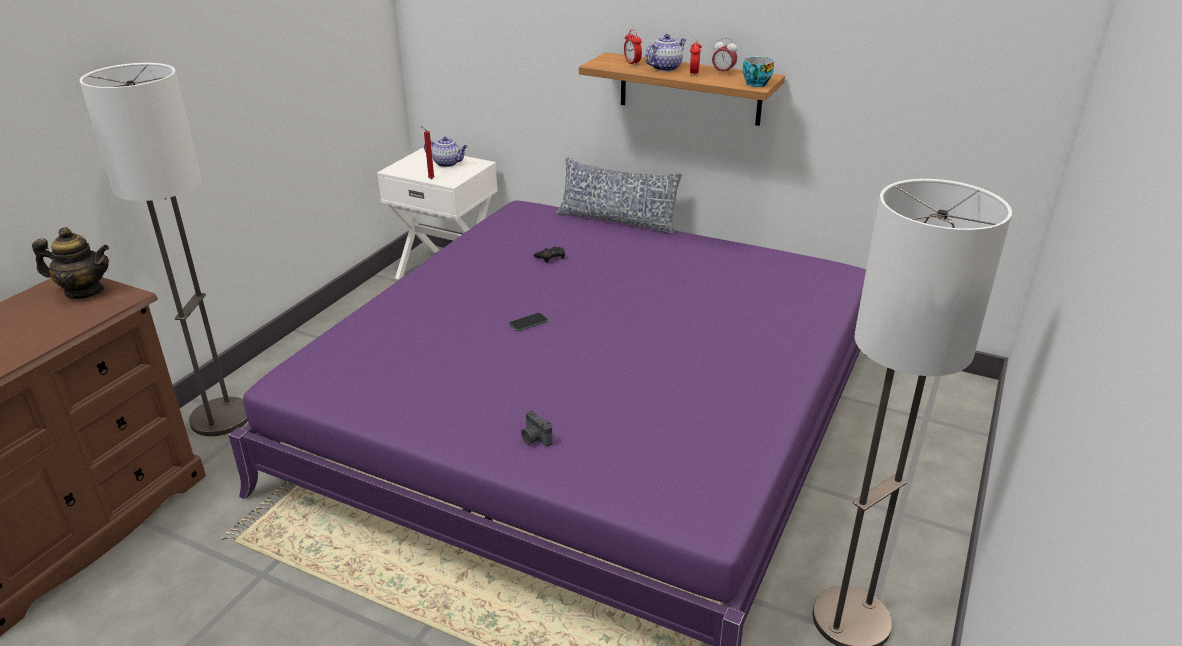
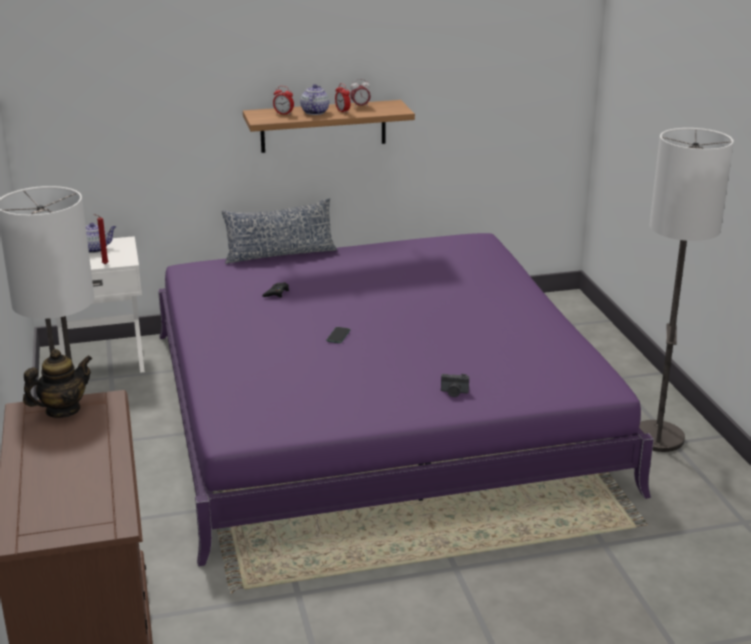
camera: 40 degrees left, 5 degrees down
cup [743,57,774,87] -> none

